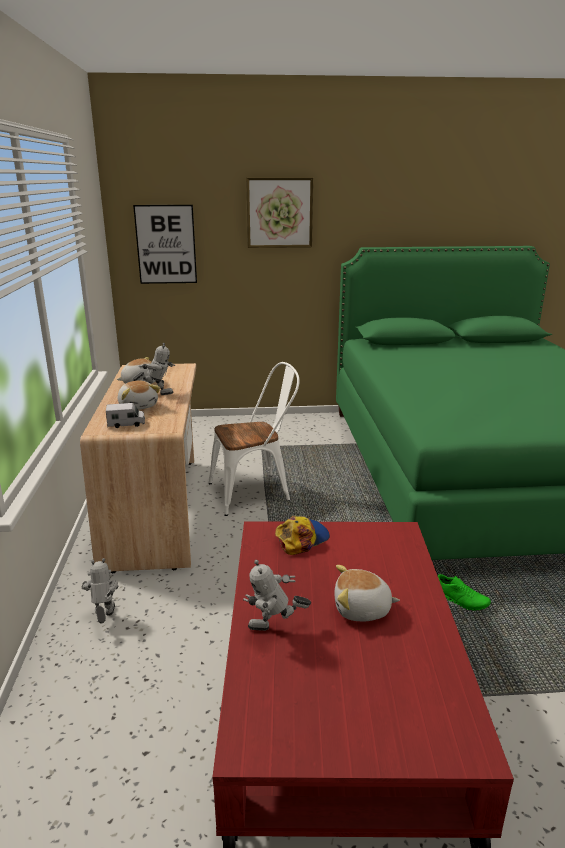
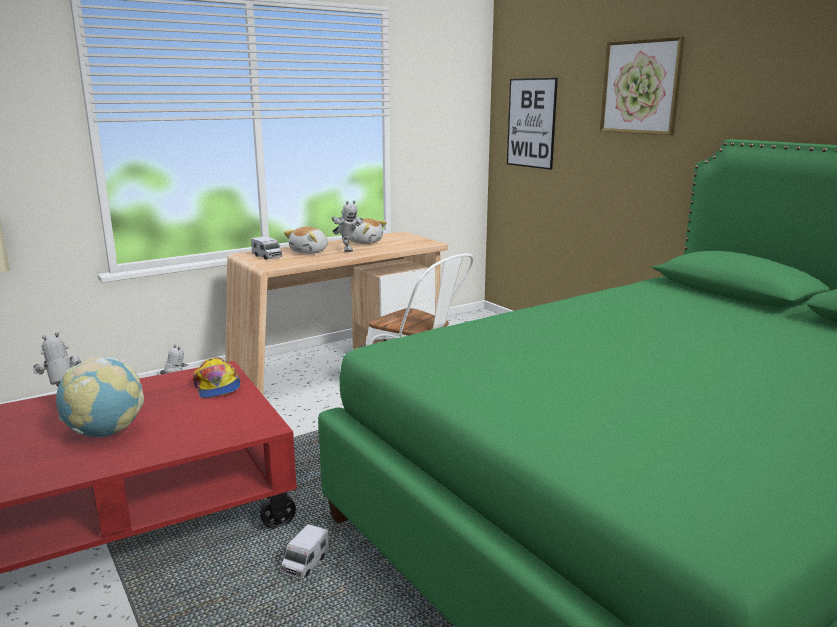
camera: 60 degrees right, 5 degrees down
cap [275,516,330,555] -> cap turned 45 degrees clockwise [193,357,240,398]
plush toy [334,565,400,621] -> globe [56,357,144,437]
green shoe [438,574,491,611] -> toy truck [281,524,330,580]

